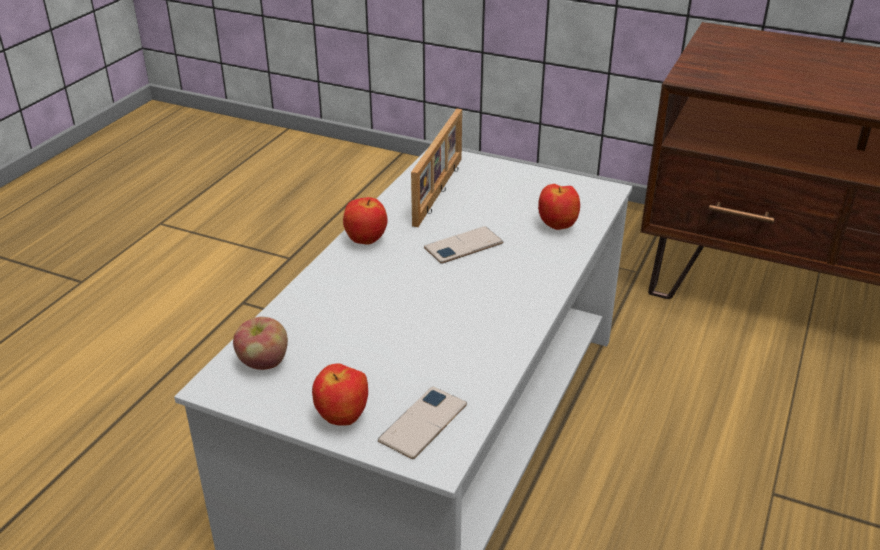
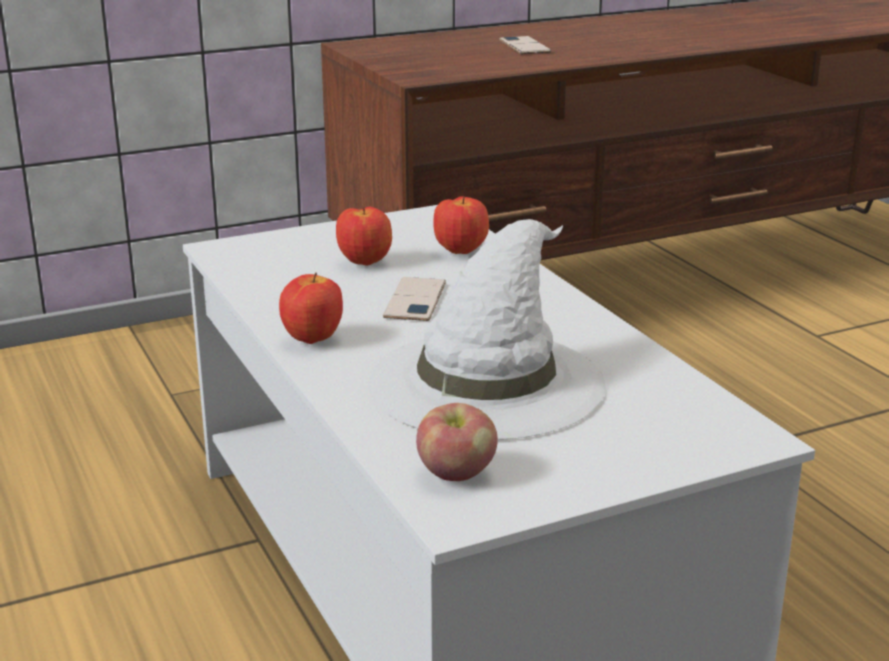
camera: 50 degrees left, 10 degrees down
apple [312,363,368,426] -> apple moved to [336,207,392,266]
phone [378,387,467,459] -> phone moved to [499,36,551,54]
picture frame [411,109,462,227] -> none
none -> white hat [368,219,606,440]

